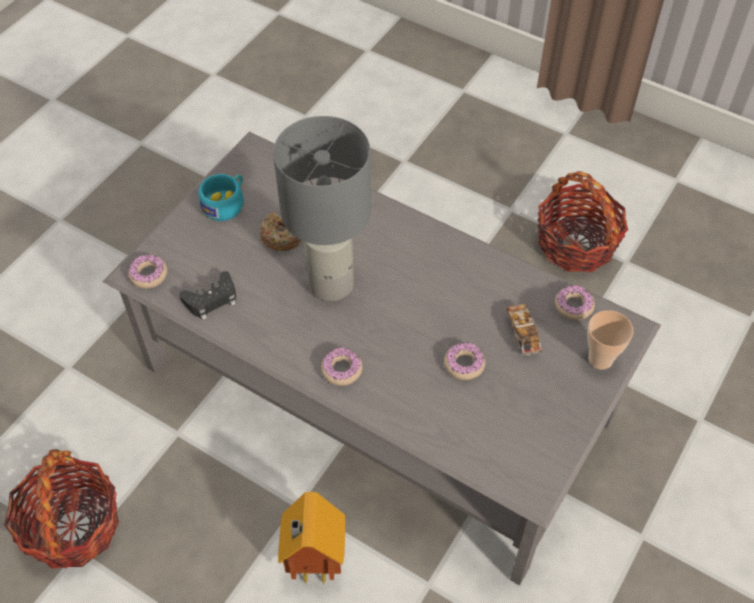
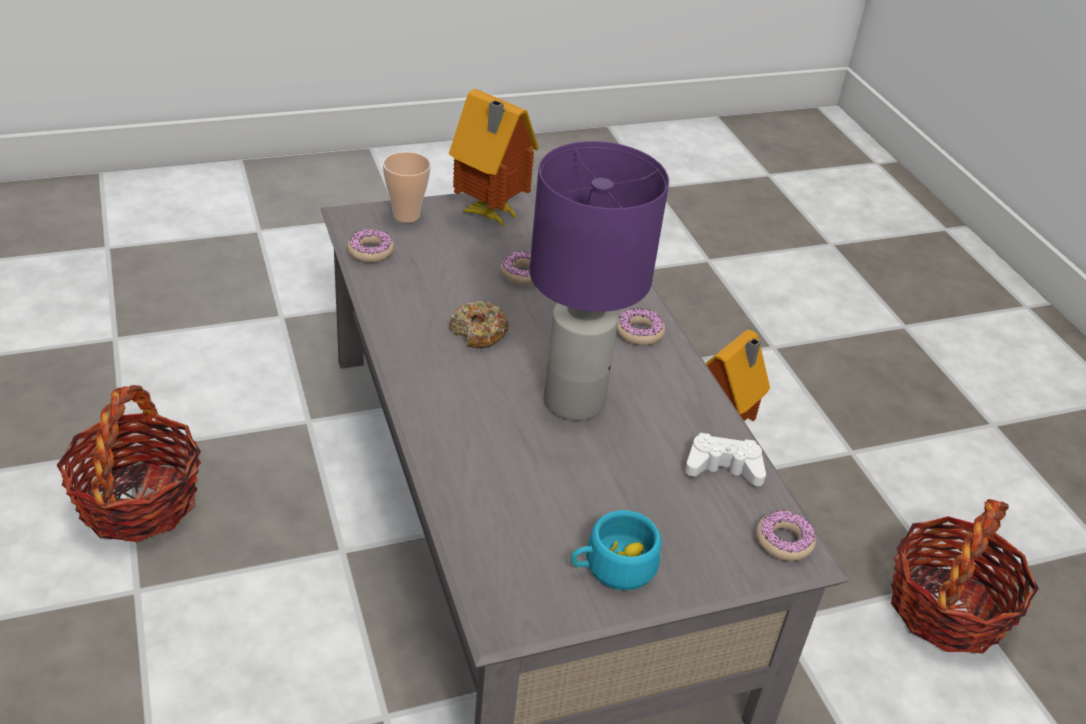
camera: 145 degrees left, 15 degrees down
black game controller [179,271,236,320] -> white game controller [685,433,766,486]
donut [260,212,301,251] -> donut moved to [449,301,509,348]
grey table lamp [273,116,371,301] -> purple table lamp [530,141,669,420]
toy car [507,304,543,355] -> none
none -> toy house [449,89,539,228]

